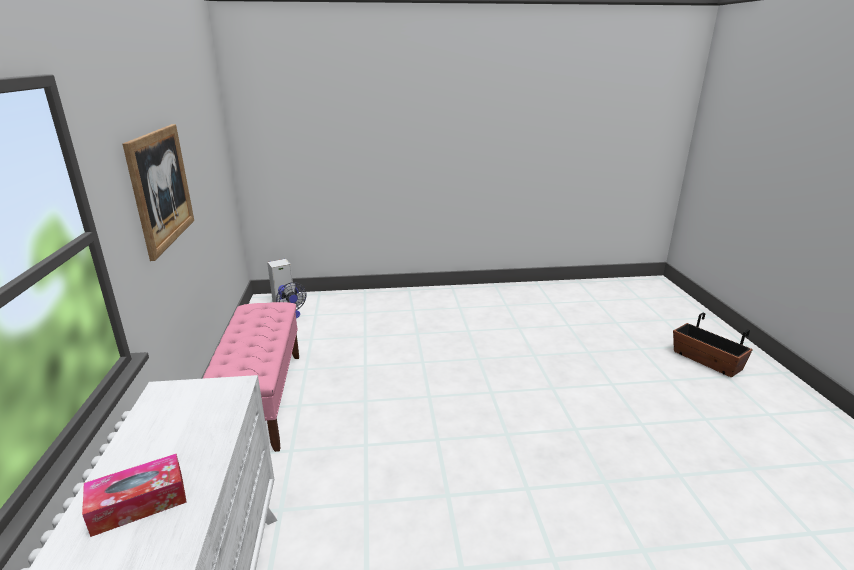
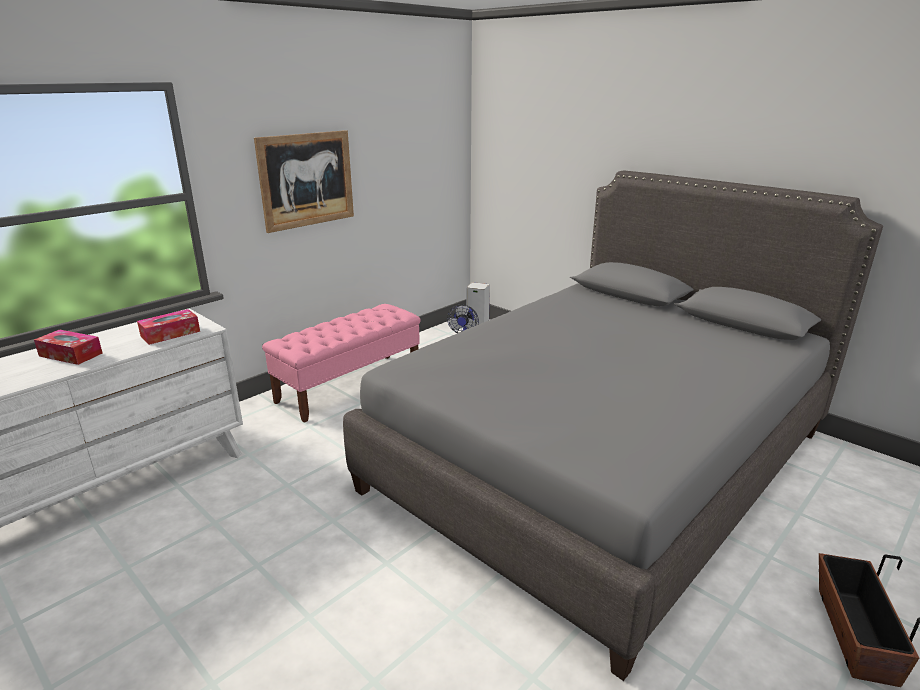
camera: 50 degrees right, 0 degrees up
none -> tissue box [137,309,200,345]
none -> grey bed [343,170,883,681]

